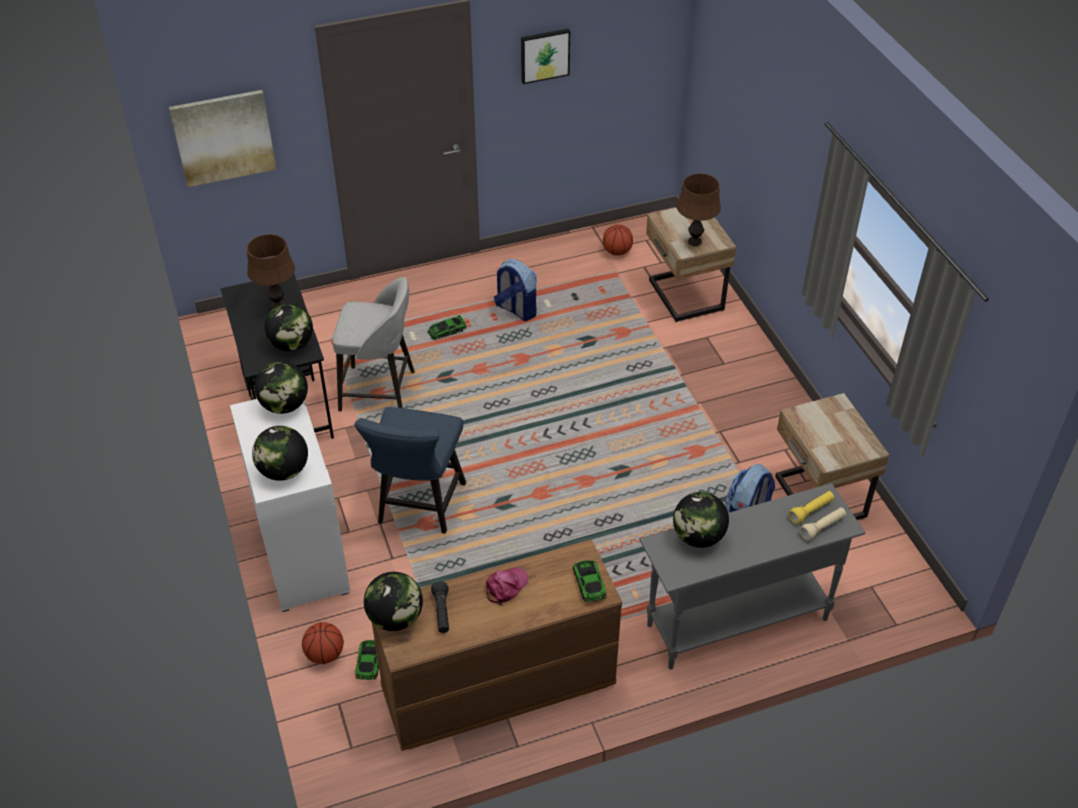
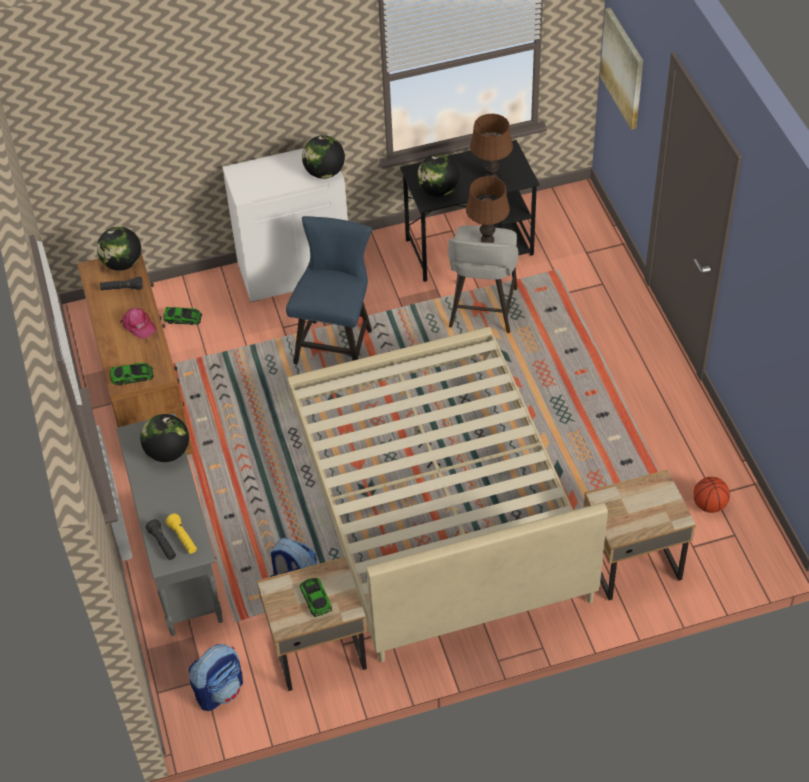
camera: 95 degrees right, 5 degrees up
globe [252,426,308,481] -> none
basketball [302,622,344,664] -> none
blue chair [354,407,466,534] -> blue chair turned 90 degrees clockwise [286,216,372,364]
toy car [428,315,467,340] -> toy car moved to [300,578,332,617]
backpack [494,259,537,321] -> backpack moved to [189,644,243,711]
picture [521,29,570,84] -> none
brown table lamp [677,173,721,246] -> brown table lamp moved to [466,176,510,243]
beige flashlight [800,507,846,540] -> black flashlight [146,519,176,560]
none -> beige bed [287,327,608,662]

